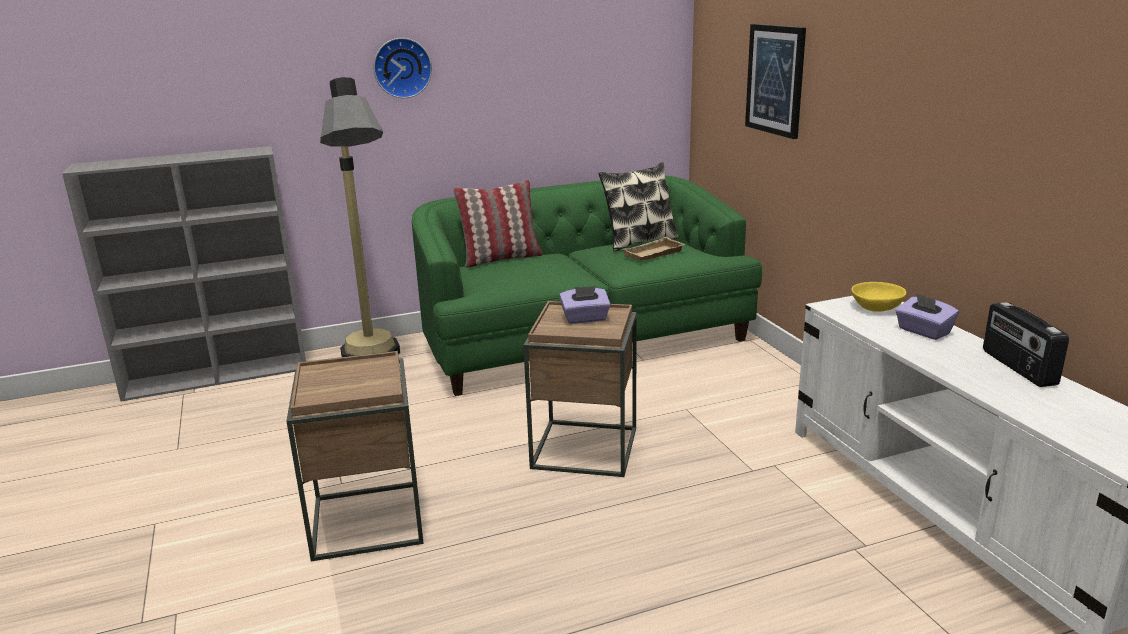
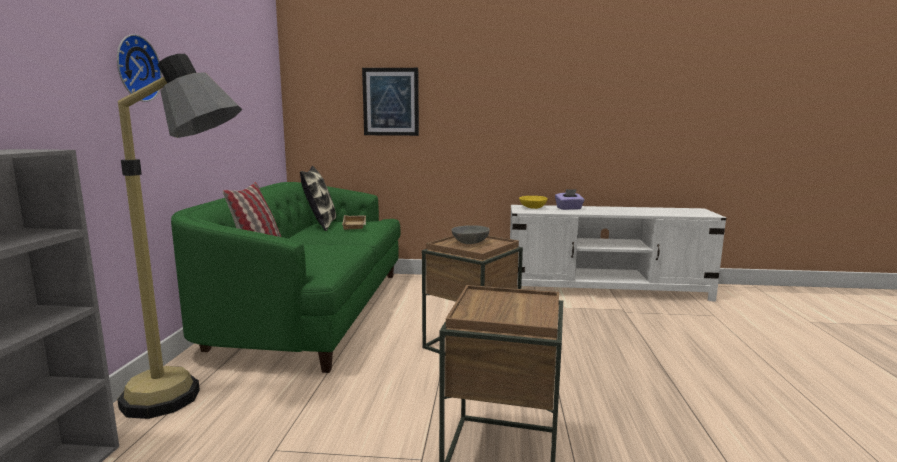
camera: 65 degrees left, 10 degrees down
purple tissue box [559,286,611,324] -> grey bowl [451,225,490,244]
radio [983,302,1069,387] -> none

